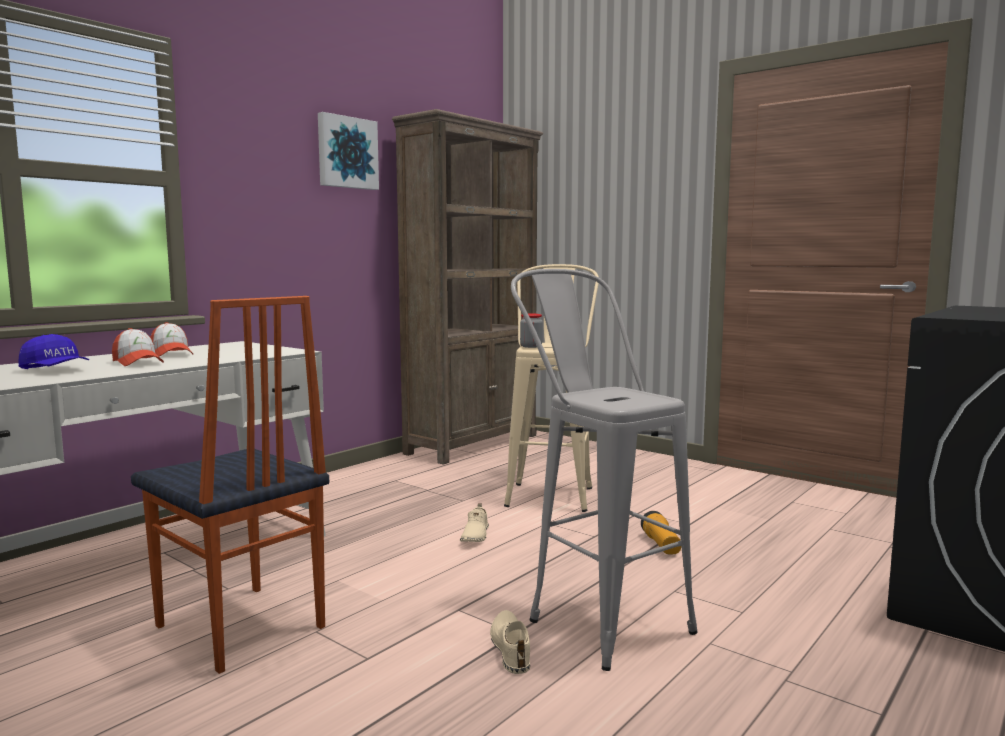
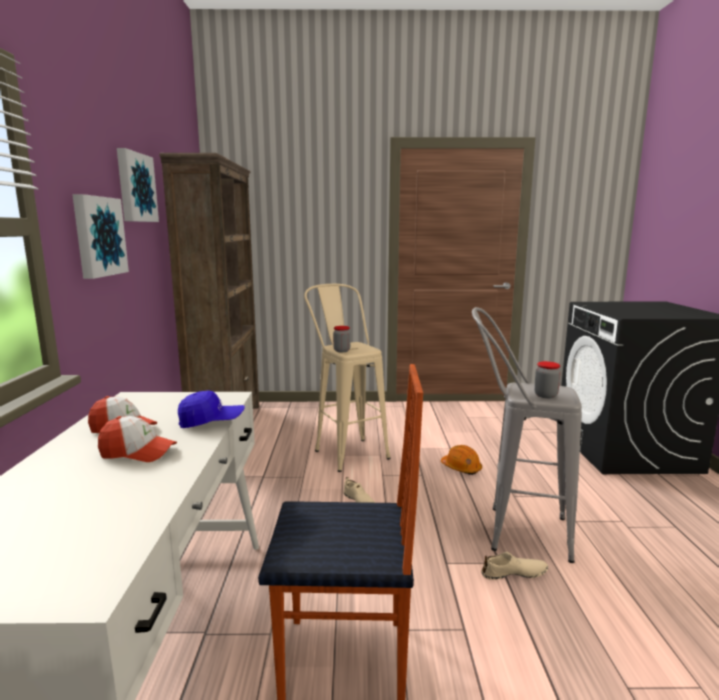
camera: 40 degrees left, 5 degrees up
blue cap [19,334,89,369] -> blue cap moved to [178,391,245,428]
beige shoe [490,610,530,674] -> beige shoe turned 135 degrees clockwise [481,552,548,580]
flashlight [641,511,681,555] -> orange hard hat [441,445,482,475]
none -> picture [72,194,129,279]
none -> jar [534,361,561,398]

